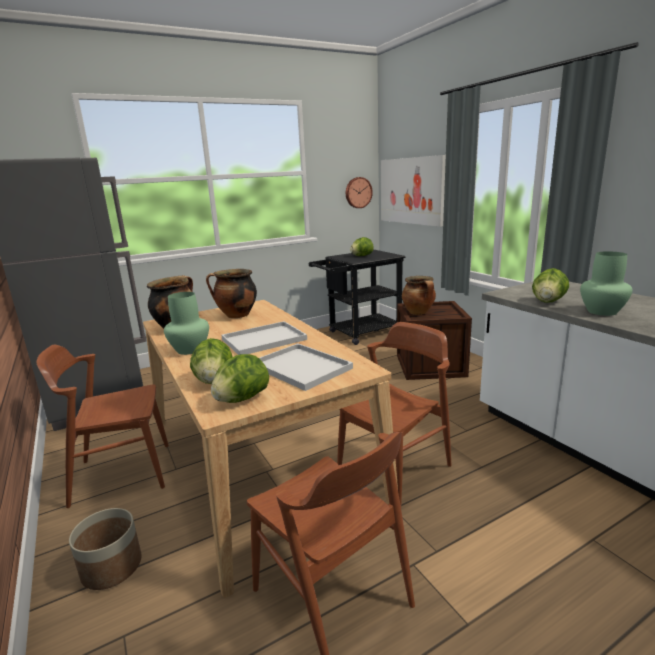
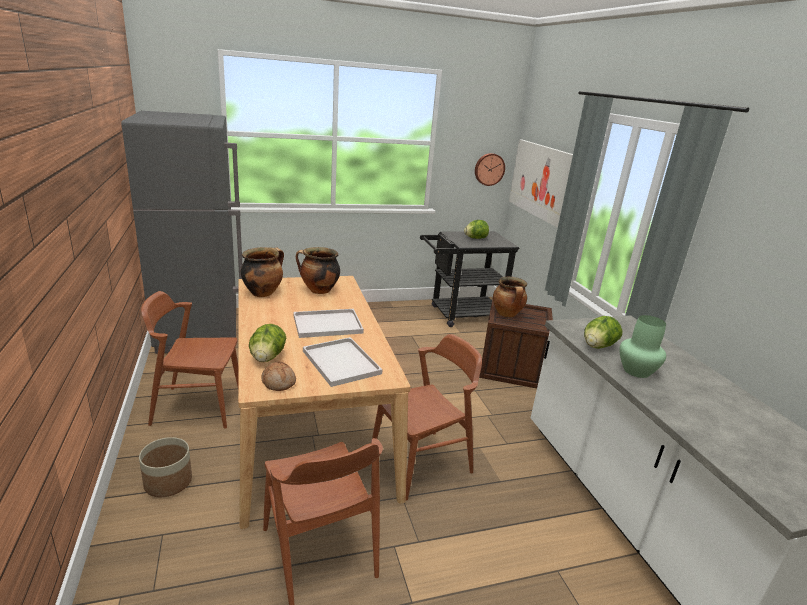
camera: 10 degrees right, 5 degrees up
green vase [164,292,209,355] -> none
lettuce [211,354,269,403] -> bread [261,362,296,391]

